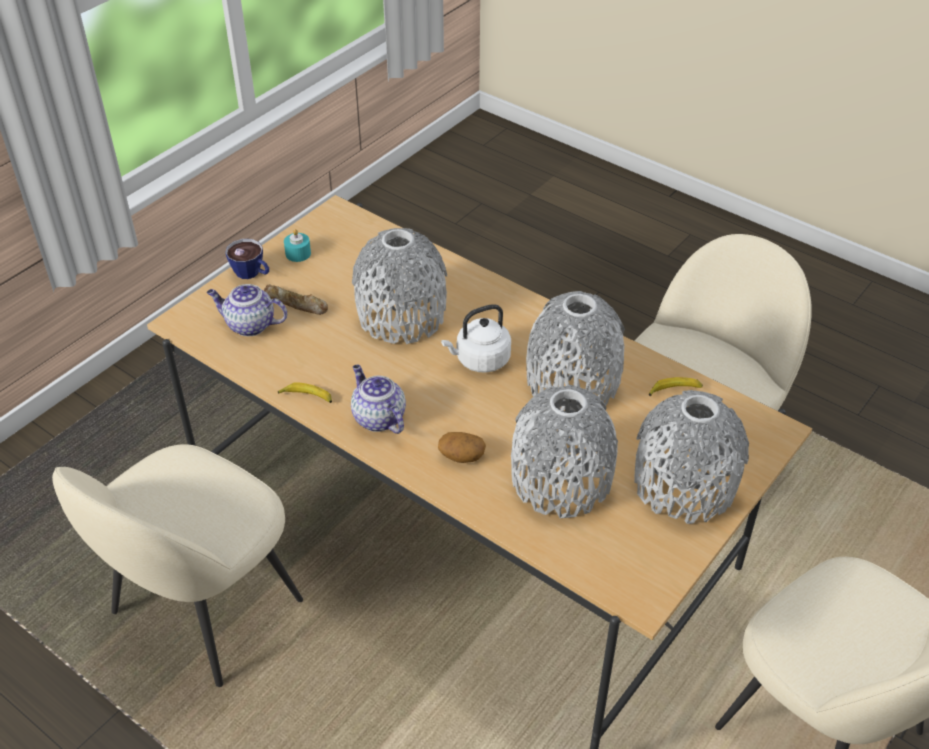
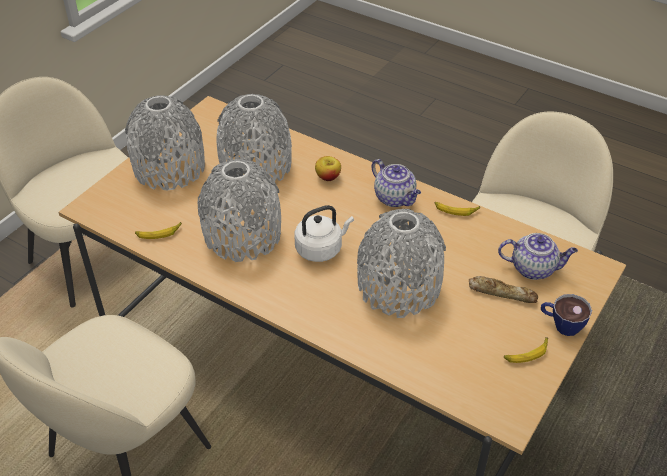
camera: 175 degrees right, 0 degrees up
turquoise candle [284,229,311,262] -> banana [504,337,548,363]
potato [438,432,486,463] -> apple [315,156,341,181]

